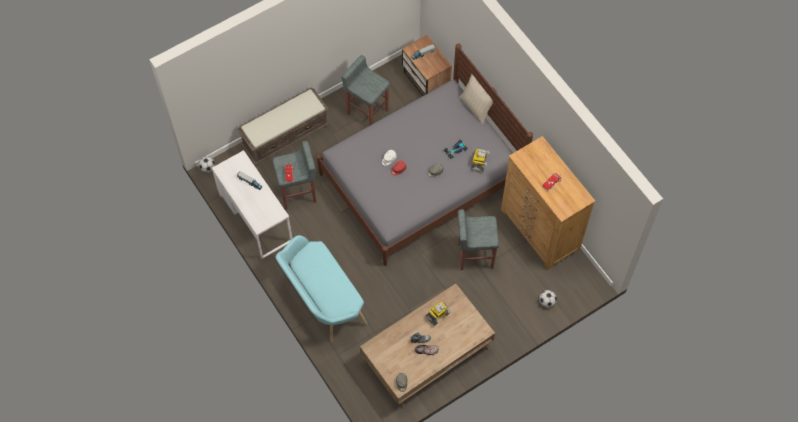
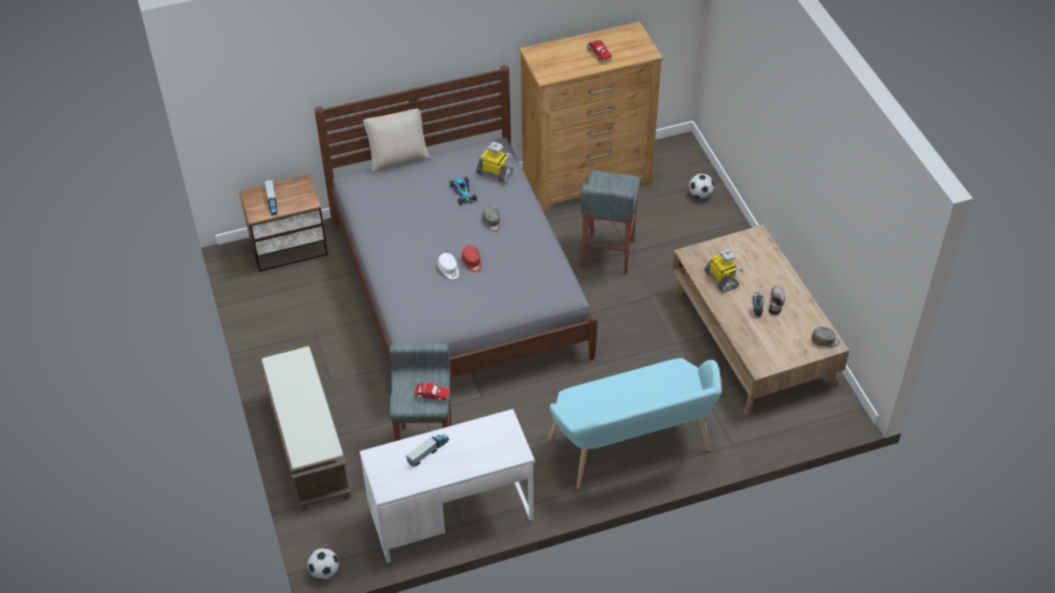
camera: 75 degrees left, 15 degrees down
grey stool [342,55,390,125] -> none

